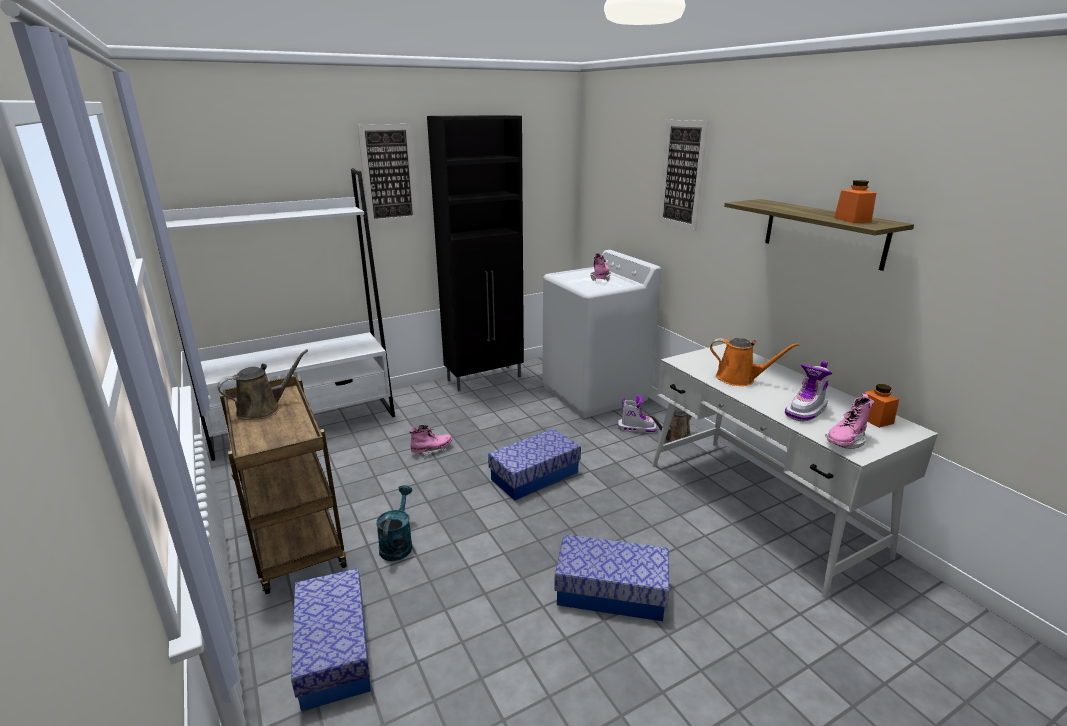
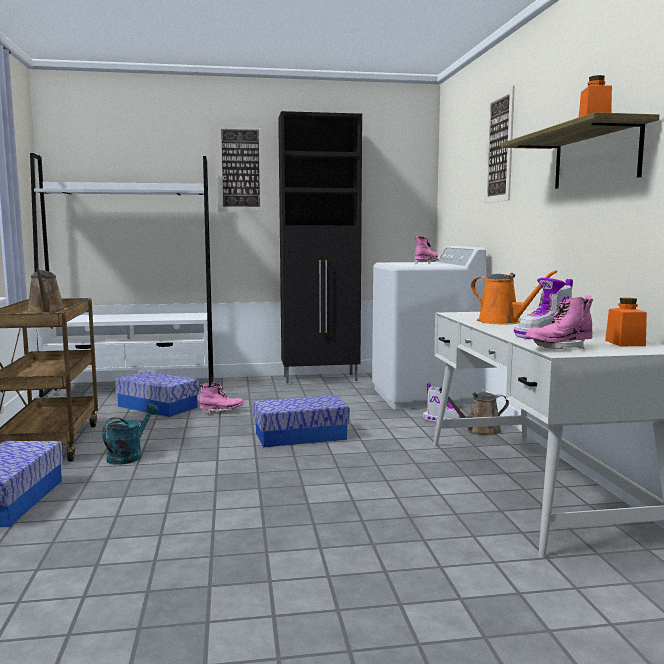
camera: 20 degrees right, 15 degrees down
brown watering can [217,349,308,420] -> brown watering can turned 90 degrees clockwise [27,268,64,313]
storage box [554,534,669,621] -> storage box moved to [115,371,199,417]

